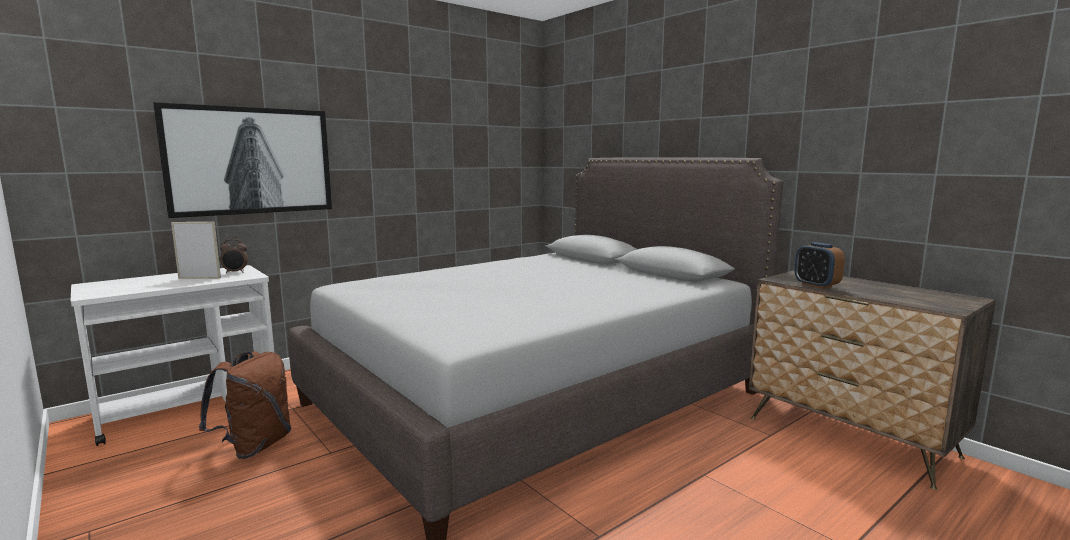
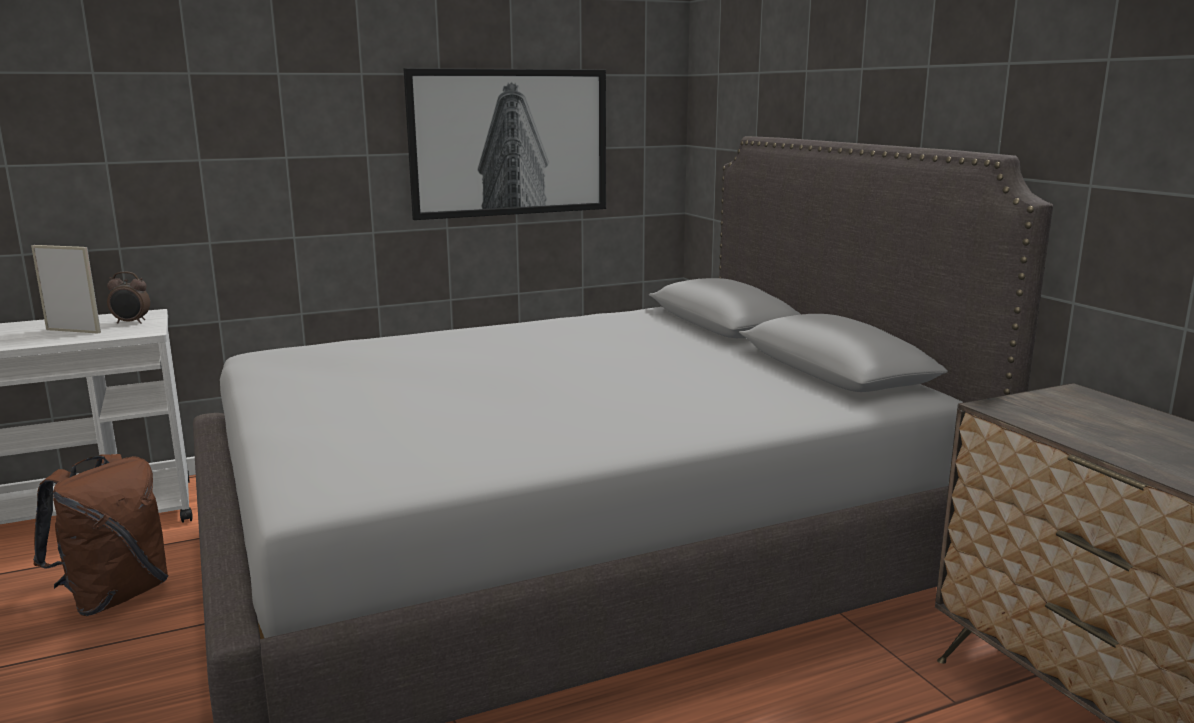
camera: 15 degrees right, 5 degrees up
picture [153,102,332,218] -> picture moved to [403,68,606,220]
alarm clock [795,242,845,289] -> none

